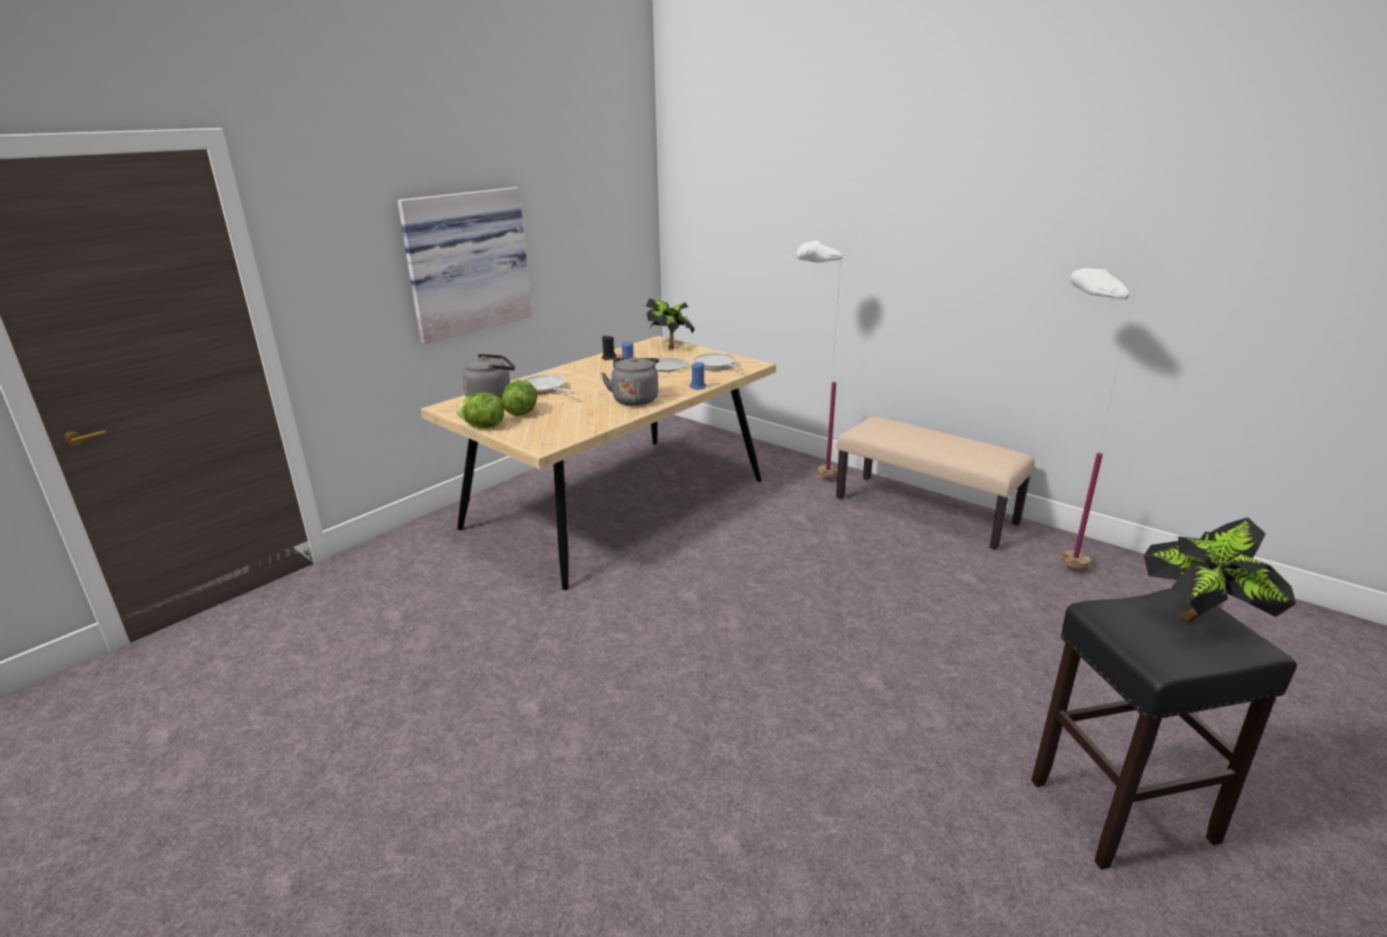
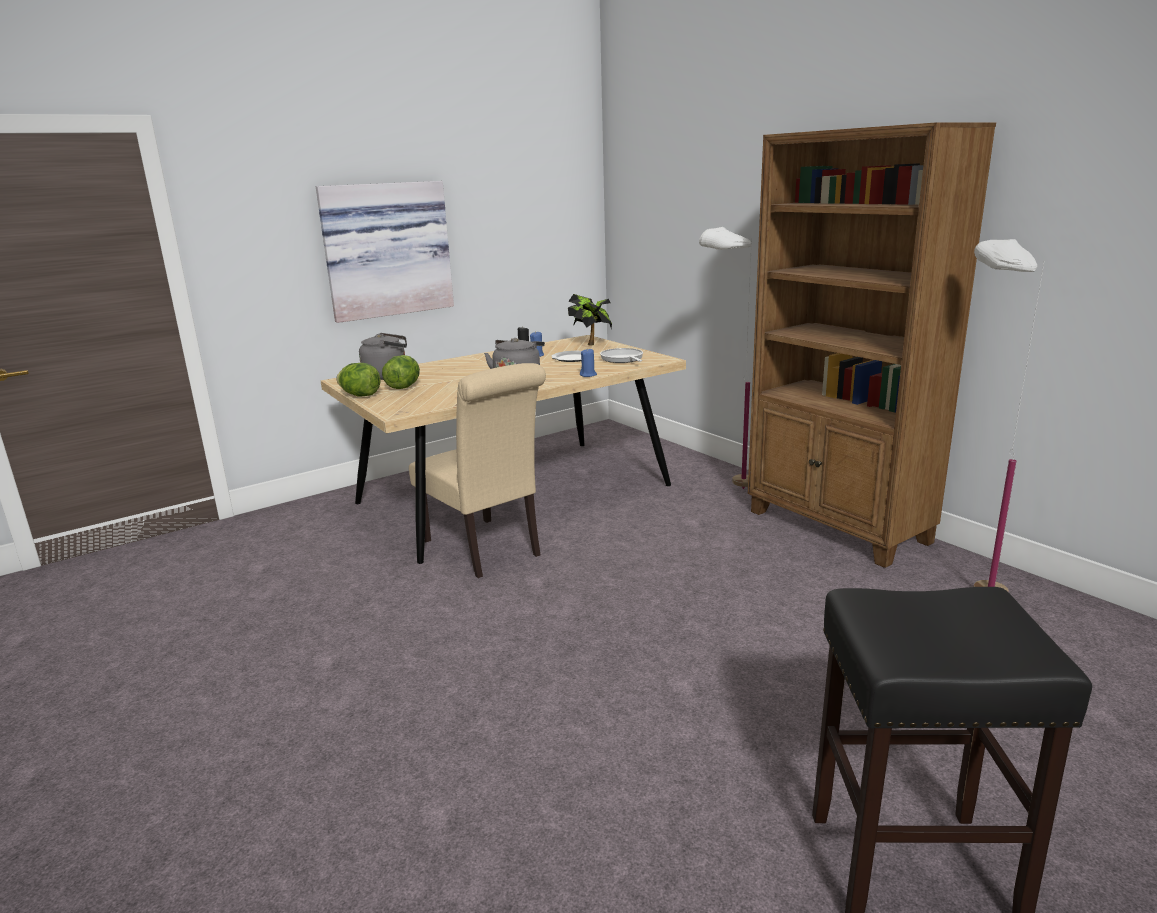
camera: 15 degrees right, 5 degrees down
frying pan [524,375,574,394] -> none
beige bench [836,416,1035,550] -> brown bookcase [748,122,996,568]
potted plant [1144,517,1296,622] -> none
none -> beige chair [409,363,546,578]

